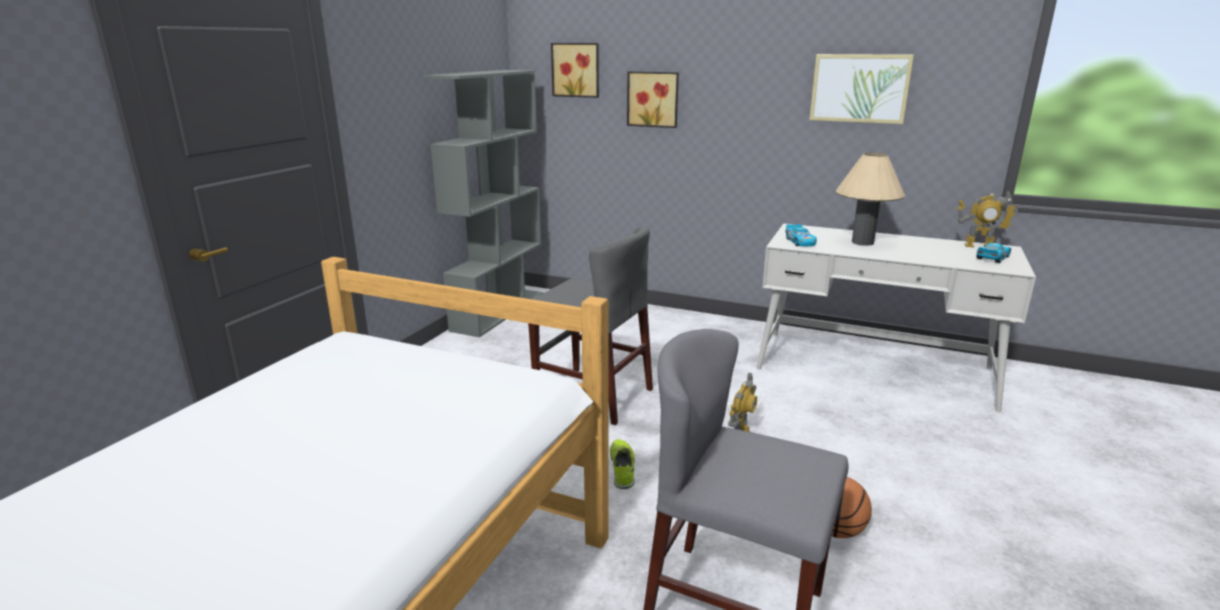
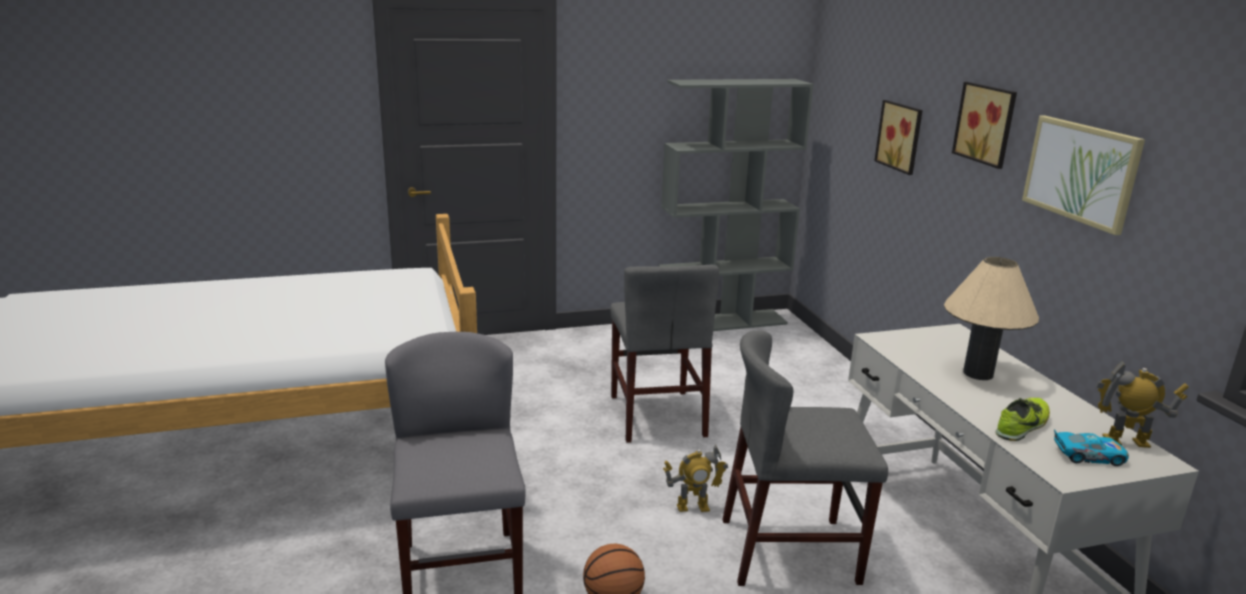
camera: 50 degrees right, 0 degrees up
picture [551,43,599,98] -> picture moved to [952,82,1017,169]
shoe [610,439,635,489] -> shoe moved to [996,398,1050,441]
toy car [786,224,817,246] -> none
toy robot [957,190,1018,247] -> toy robot turned 120 degrees clockwise [1096,361,1189,448]
none -> grey chair [722,331,888,586]

